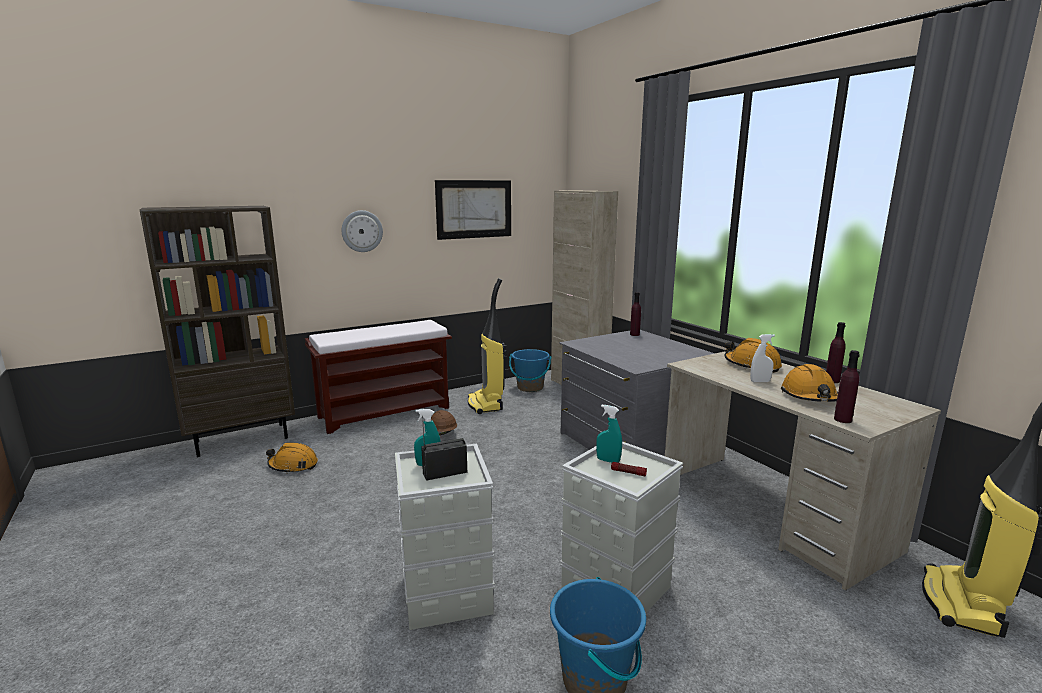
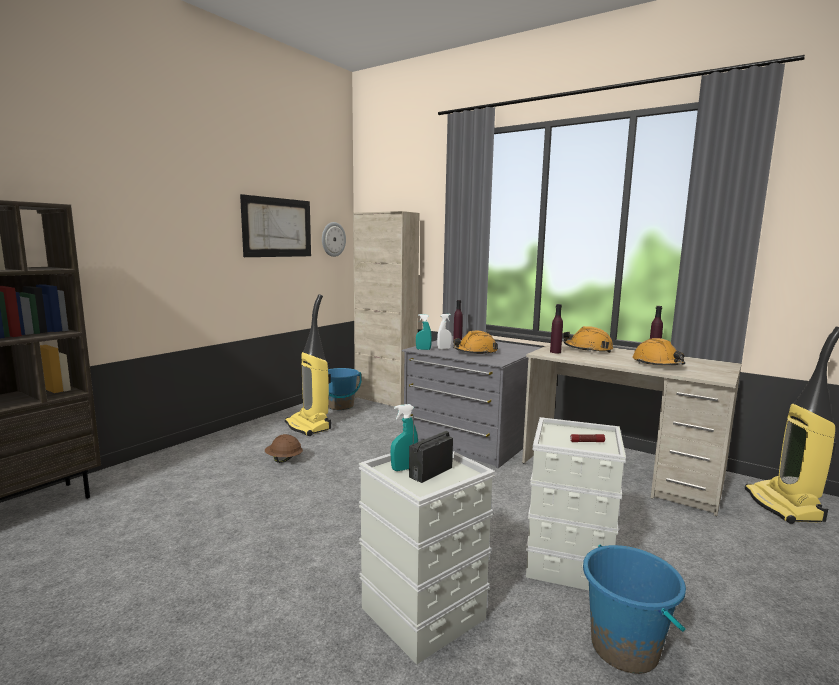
camera: 25 degrees left, 5 degrees down
orange hard hat [266,443,318,474] -> orange hard hat moved to [453,331,498,355]
brown bench [305,320,452,434] -> none
wall clock [342,210,383,252] -> wall clock moved to [322,222,346,257]
turquoise spray bottle [596,405,622,463] -> turquoise spray bottle moved to [416,314,432,350]
white spray bottle [750,334,775,382] -> white spray bottle moved to [437,314,452,350]
purple bottle [834,350,860,423] -> purple bottle moved to [550,304,563,353]

